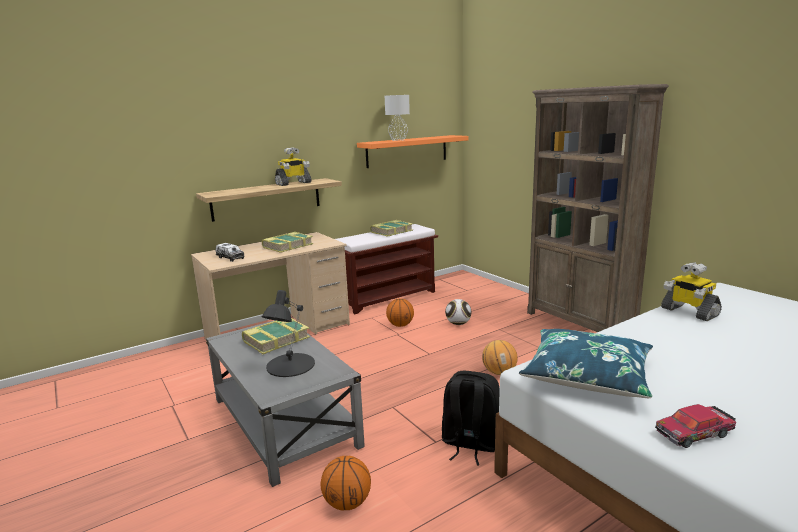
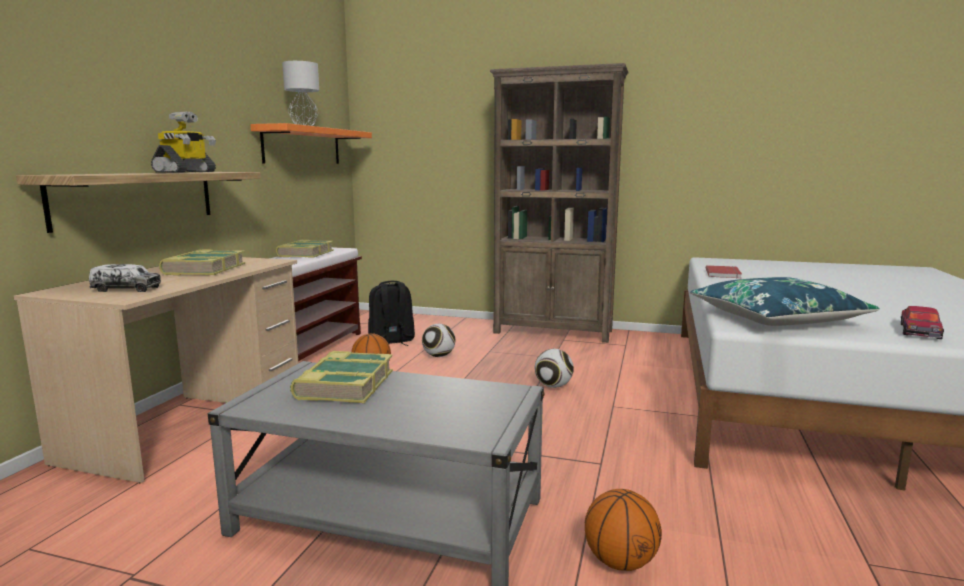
camera: 40 degrees left, 5 degrees down
black table lamp [262,290,315,377] -> none
black backpack [442,371,500,465] -> black backpack moved to [368,281,415,346]
basketball [482,340,518,375] -> football [535,349,574,388]
toy robot [661,262,722,321] -> red book [706,265,742,278]

